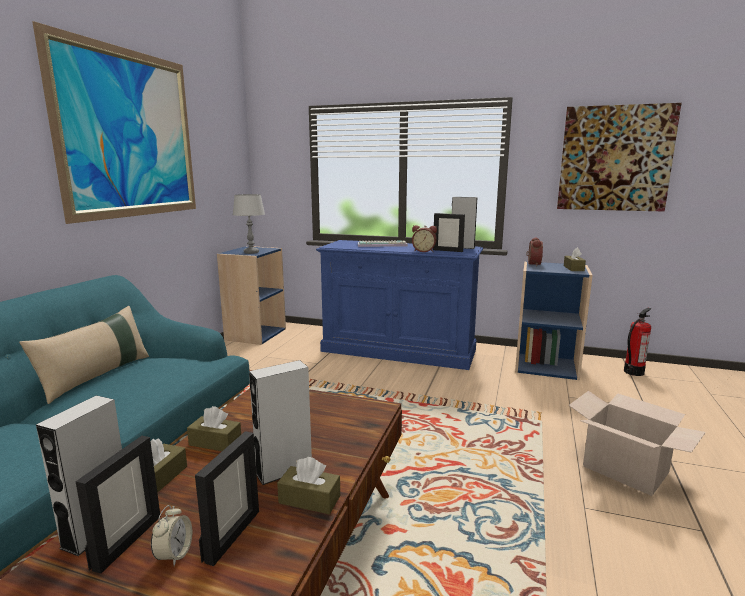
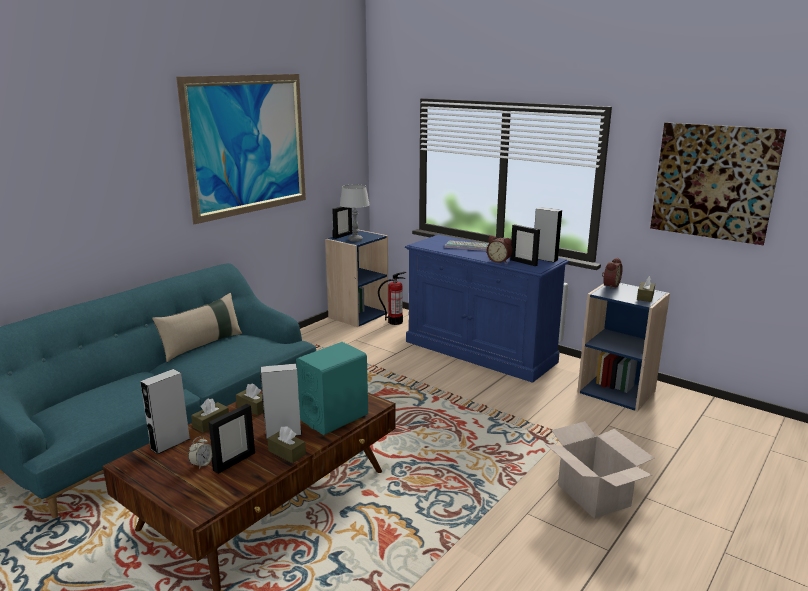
camera: 20 degrees right, 5 degrees up
picture frame [76,436,161,574] -> picture frame moved to [332,207,352,239]
fire extinguisher [624,308,652,376] -> fire extinguisher moved to [378,272,406,325]
none -> turquoise speaker [296,342,368,435]

